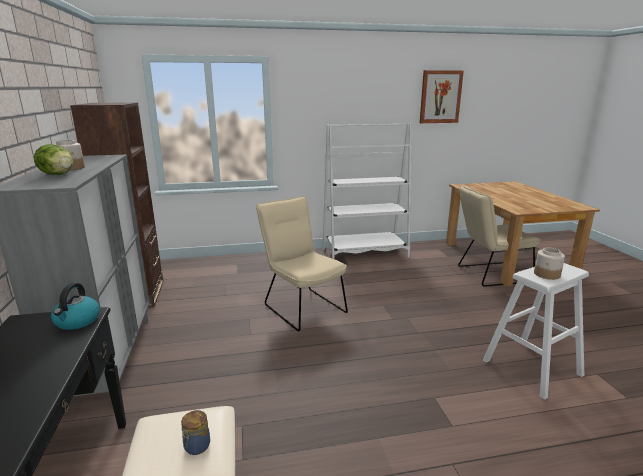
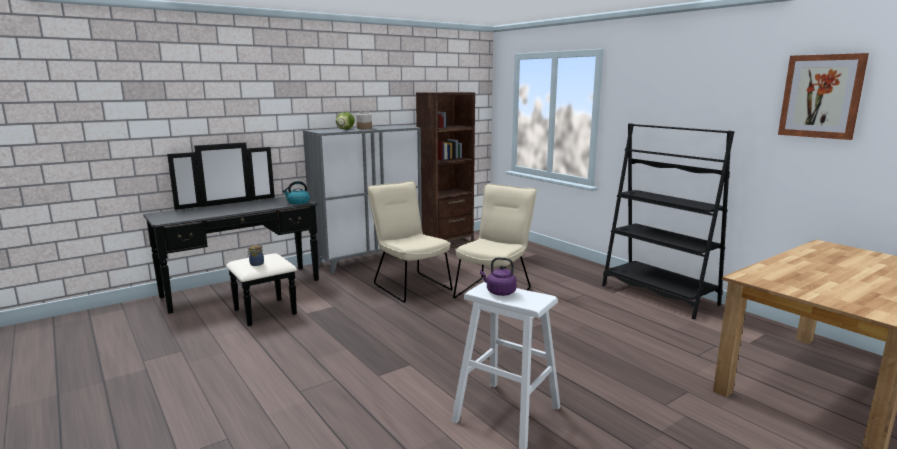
camera: 65 degrees right, 5 degrees down
white bookcase [323,123,412,260] -> black bookcase [602,123,734,319]
beige chair [458,185,541,287] -> beige chair moved to [367,181,452,303]
jar [534,248,565,280] -> purple kettle [480,257,517,296]

